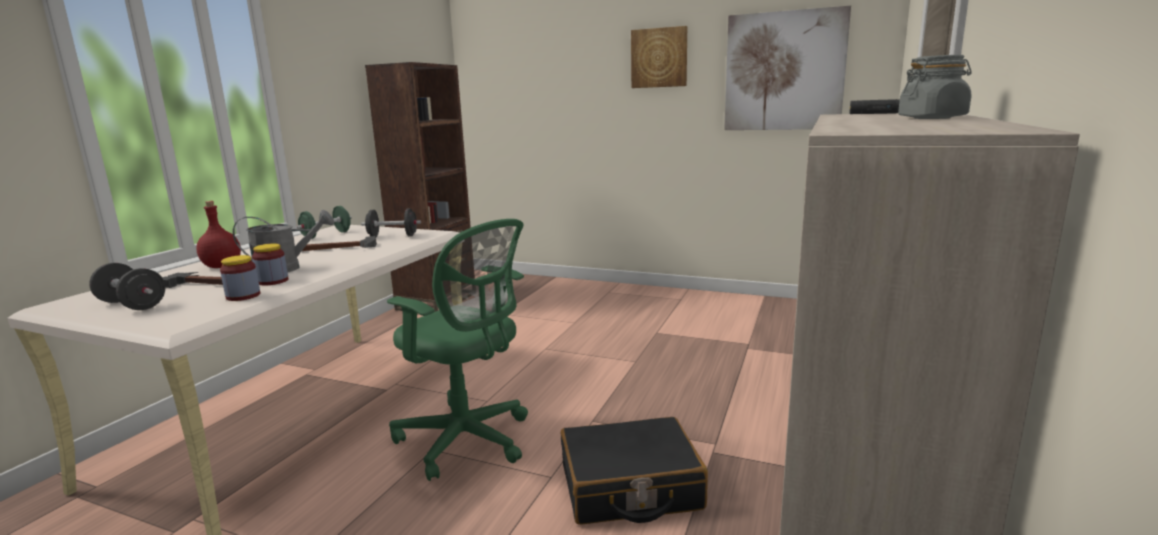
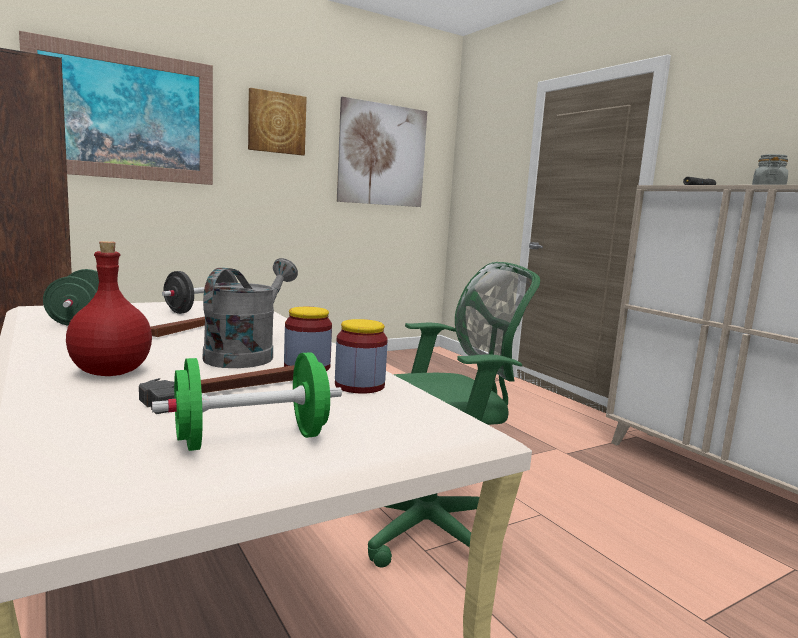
camera: 55 degrees left, 5 degrees down
black dumbbell [89,263,165,310] -> green dumbbell [152,352,342,451]
black suitcase [561,417,708,525] -> none
none -> picture [19,31,213,185]

